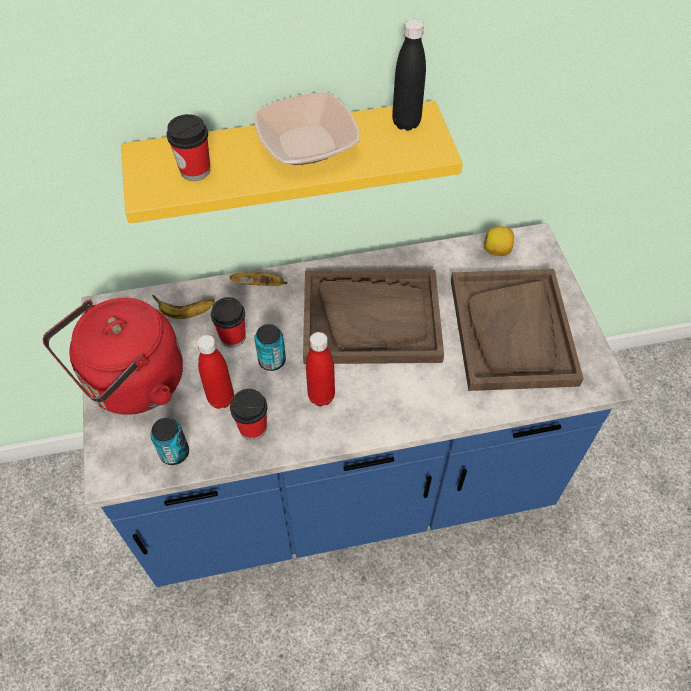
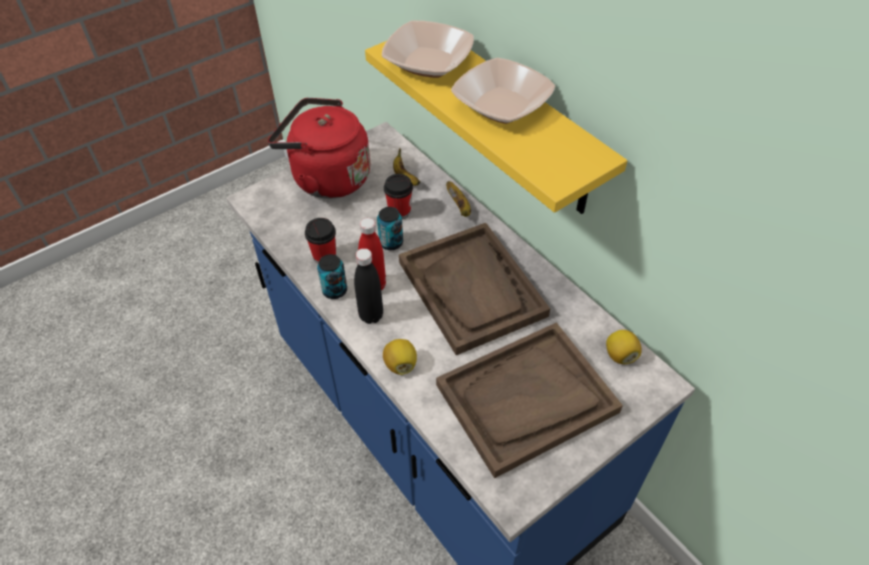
camera: 65 degrees right, 5 degrees down
can [151,418,189,465] -> can moved to [317,254,347,299]
cup [167,114,210,181] -> bowl [382,20,474,78]
red bottle [197,335,234,409] -> none
black bottle [392,19,426,131] -> black bottle moved to [354,248,383,324]
none -> lemon [383,339,417,375]

